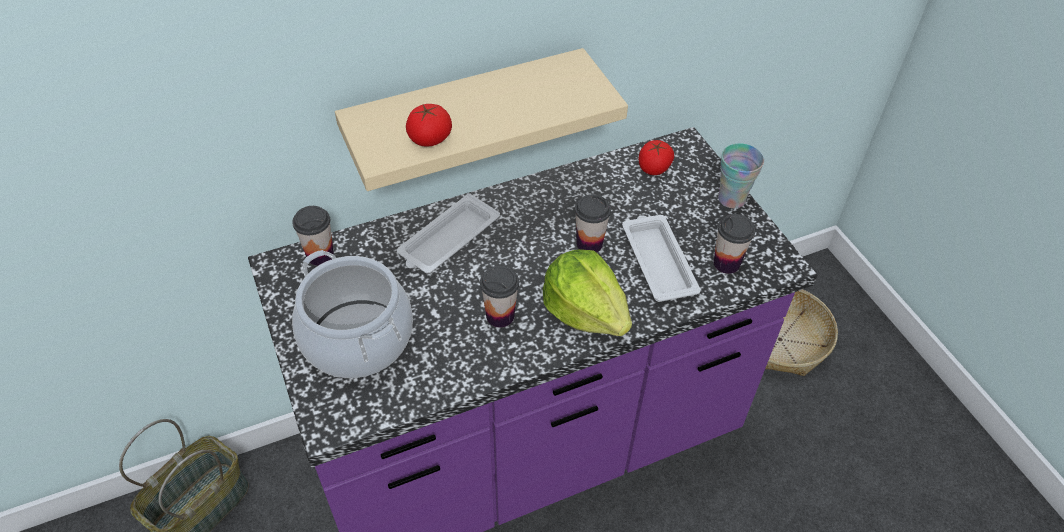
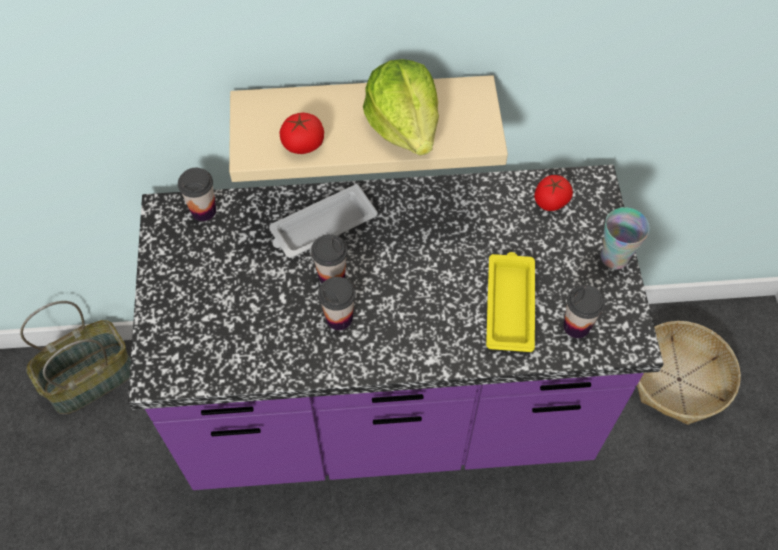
camera: 20 degrees right, 10 degrees up
cooking pot [292,250,413,378] -> none
lettuce [543,249,632,336] -> lettuce moved to [363,59,439,156]
cup [575,194,611,253] -> cup moved to [311,234,348,283]
white tray [622,215,701,302] -> yellow tray [486,252,535,352]

